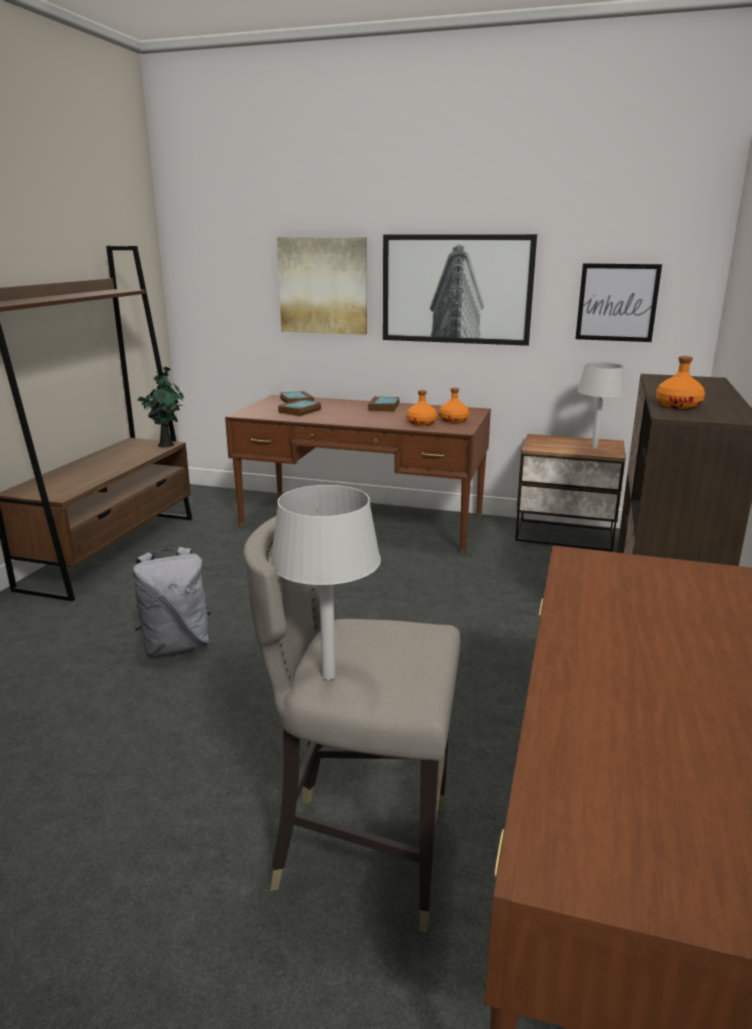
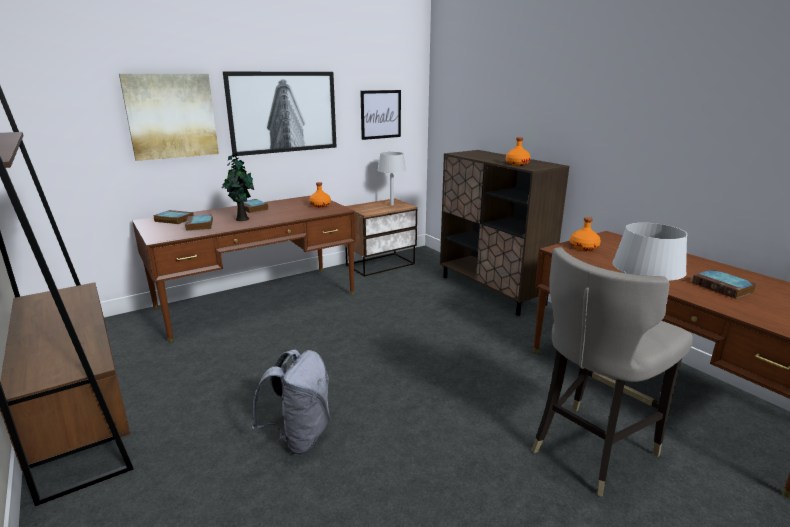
camera: 50 degrees left, 0 degrees up
potted plant [138,367,185,447] -> potted plant moved to [222,153,254,221]
orange bottle [407,390,437,426] -> orange bottle moved to [570,217,601,251]
none -> book [692,269,757,299]

